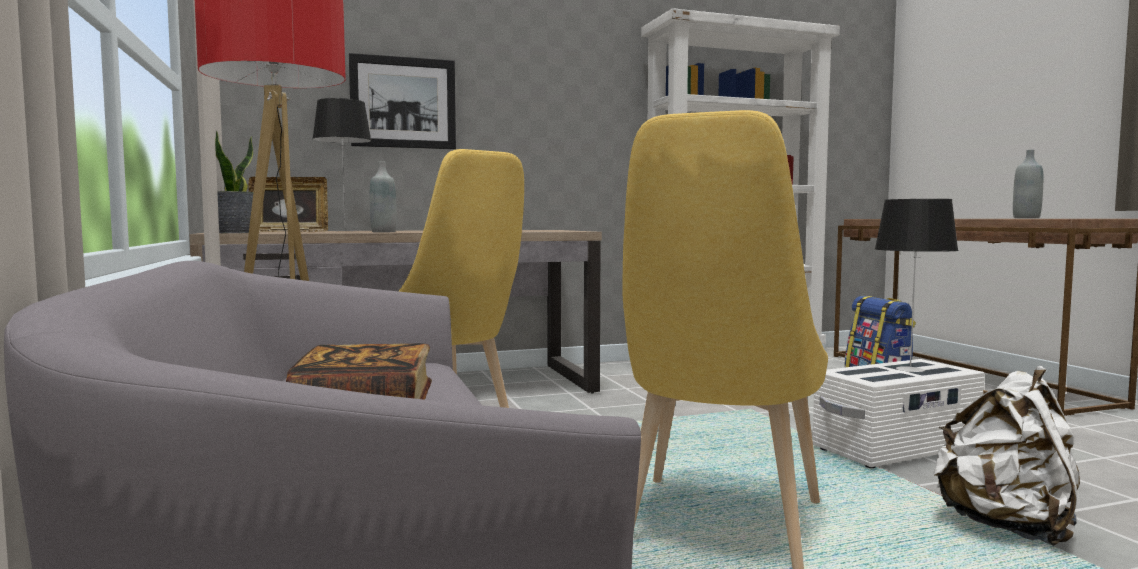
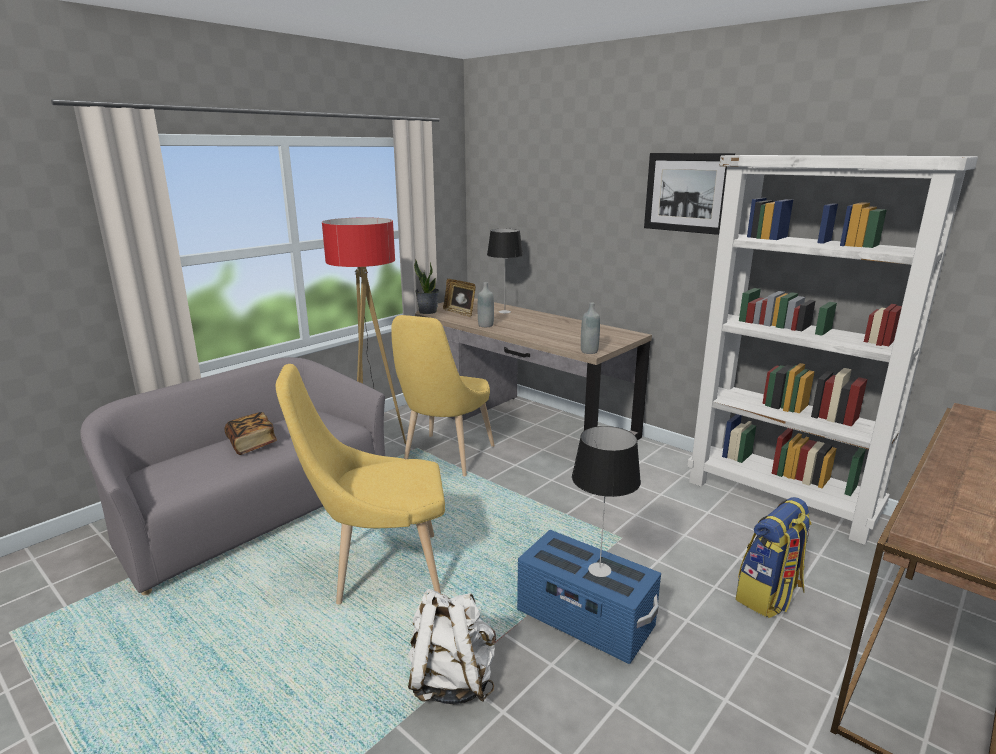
camera: 60 degrees right, 15 degrees up
picture [349,53,456,149] -> picture moved to [644,153,735,235]
white storage box [813,359,985,468] -> blue storage box [517,530,661,664]
grey bottle [1013,150,1043,218] -> grey bottle moved to [581,302,600,354]

